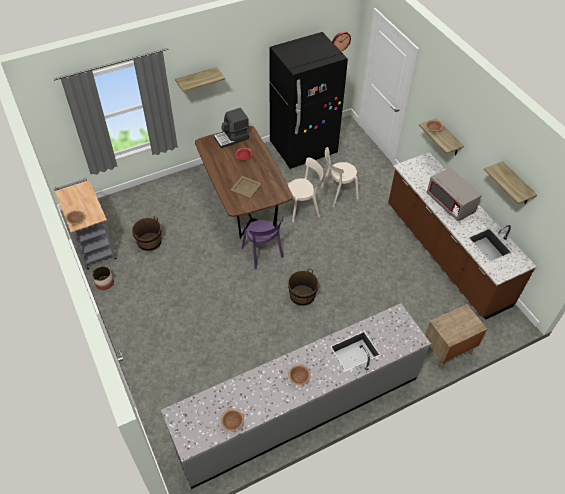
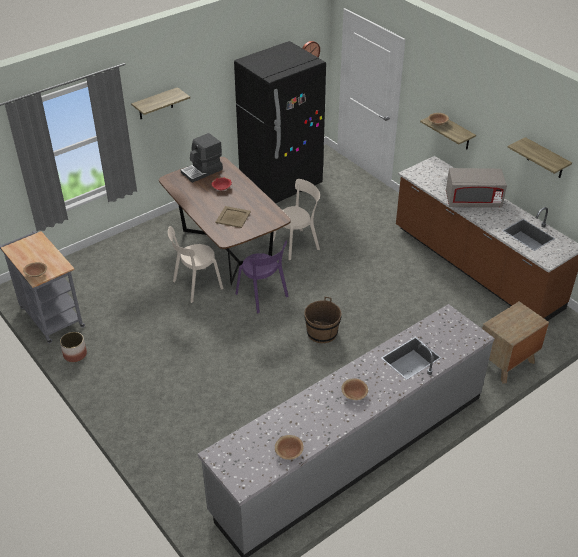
camera: 10 degrees left, 10 degrees down
brown bucket [132,216,162,251] -> none
beige chair [321,147,359,207] -> beige chair moved to [168,226,223,303]
grey microwave [427,168,482,221] -> grey microwave turned 45 degrees counterclockwise [446,168,507,208]

